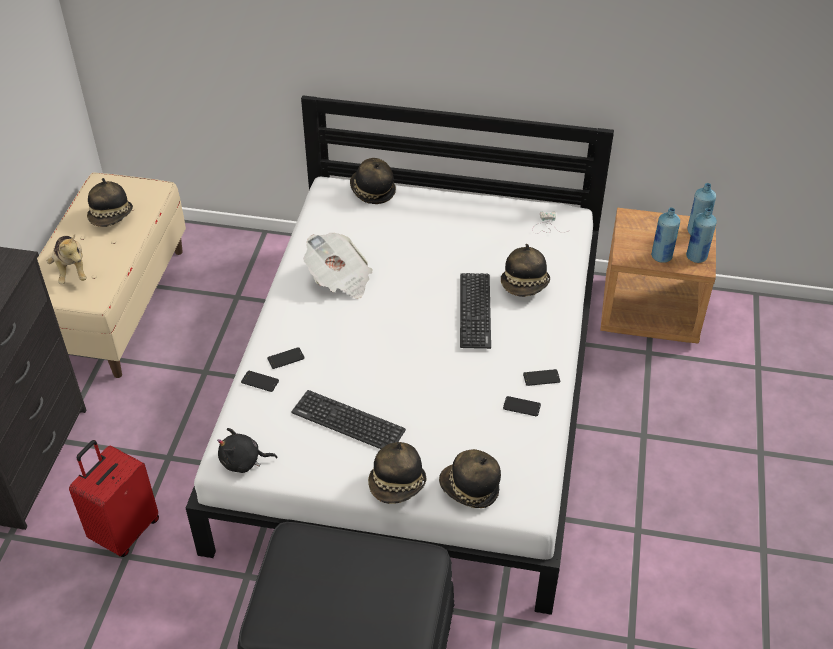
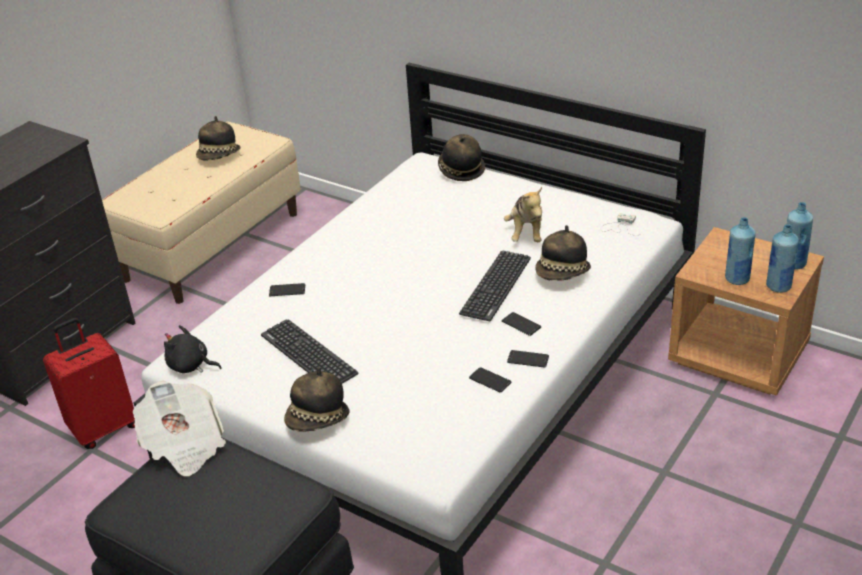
camera: 25 degrees right, 10 degrees down
plush toy [47,234,87,284] -> plush toy moved to [504,187,542,242]
phone [241,371,279,392] -> phone moved to [502,312,541,336]
newspaper [303,233,372,299] -> newspaper moved to [133,381,226,476]
hat [439,449,501,508] -> none

